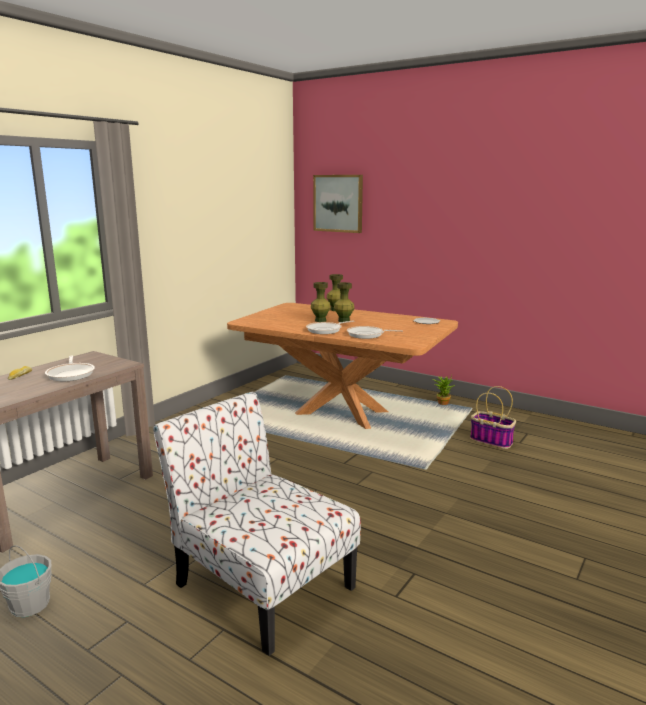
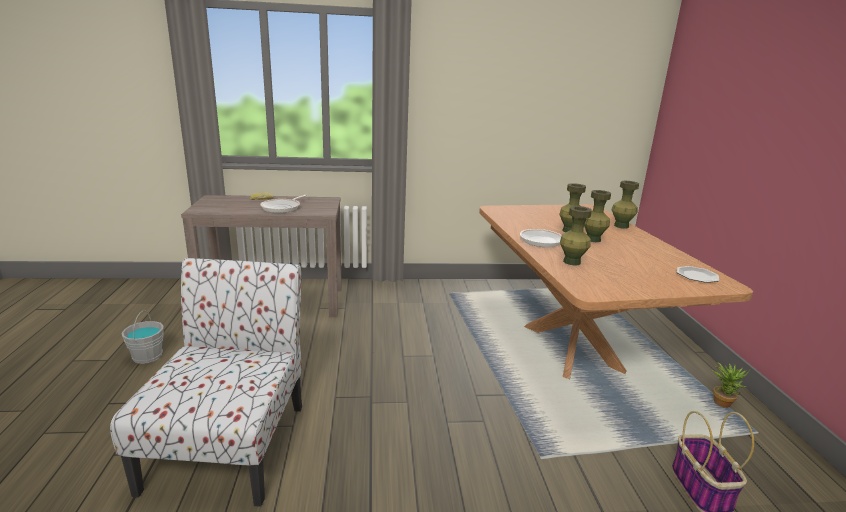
camera: 50 degrees right, 5 degrees up
picture [313,175,363,233] -> none
frying pan [347,326,403,339] -> green vase [560,206,592,266]

